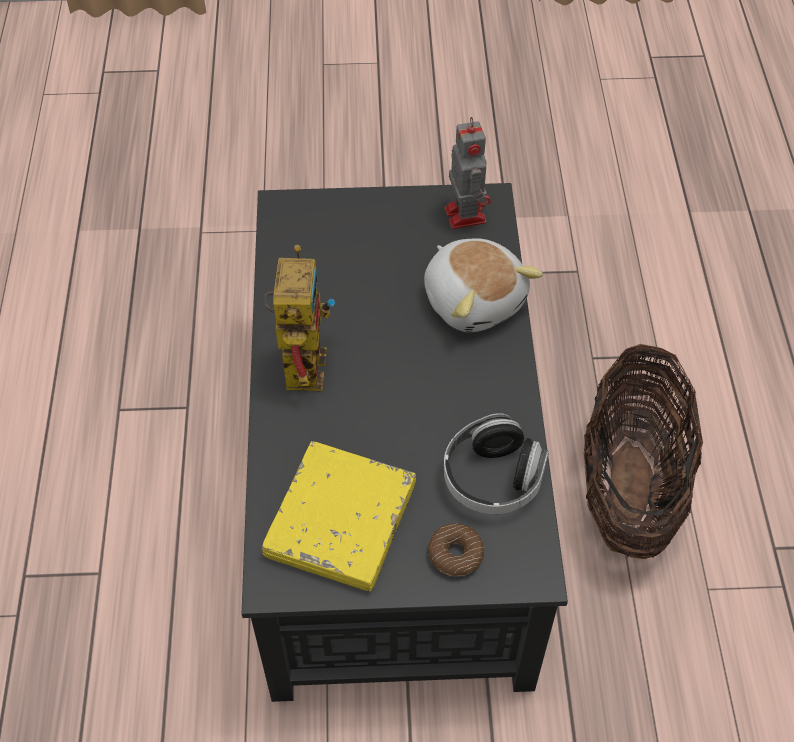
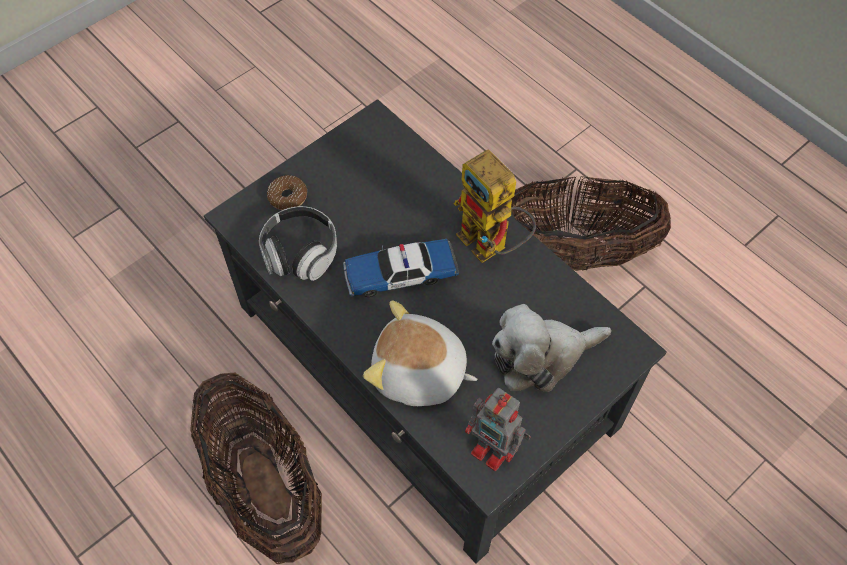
camera: 140 degrees right, 5 degrees up
yellow book [262,441,416,592] -> none
none -> toy car [343,239,459,297]
none -> plush toy [492,304,611,392]
none -> basket [511,176,671,271]

